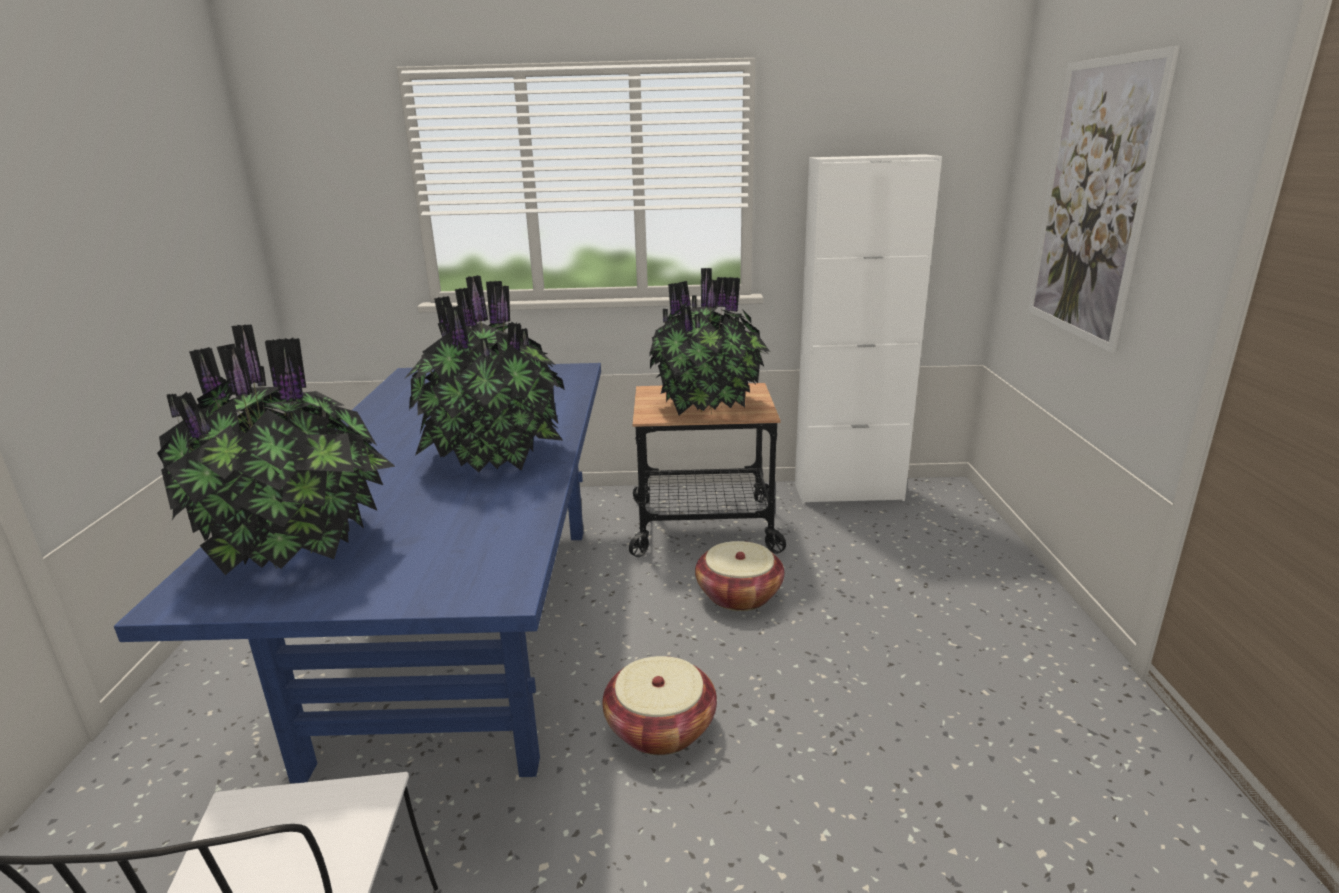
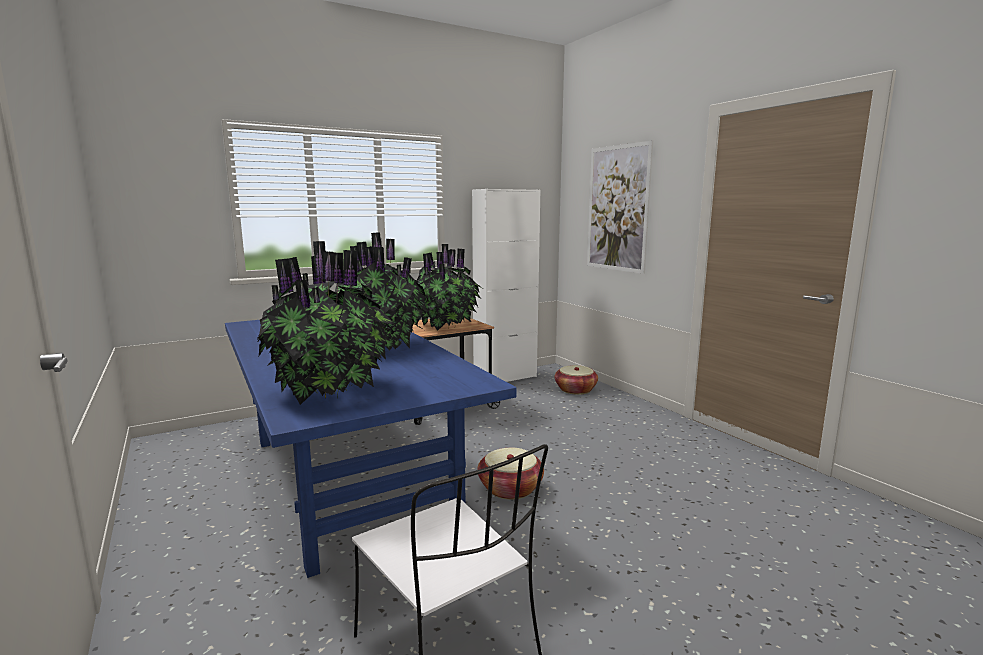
camera: 30 degrees left, 10 degrees down
basket [695,541,784,611] -> basket moved to [555,365,598,395]

